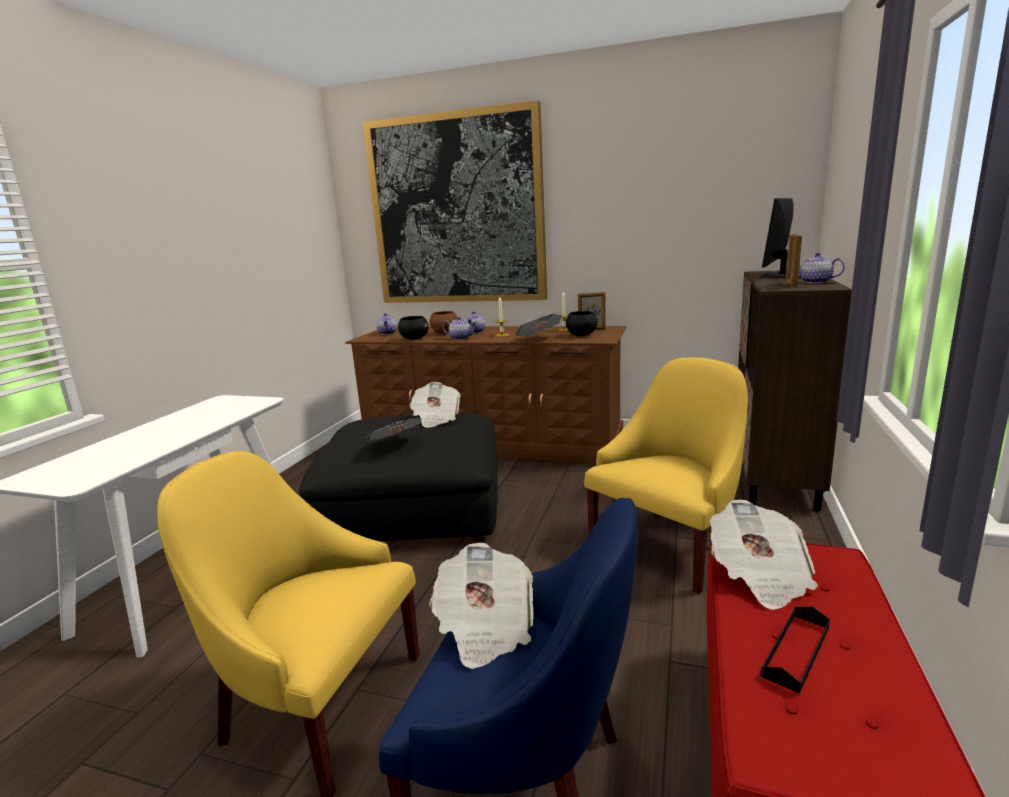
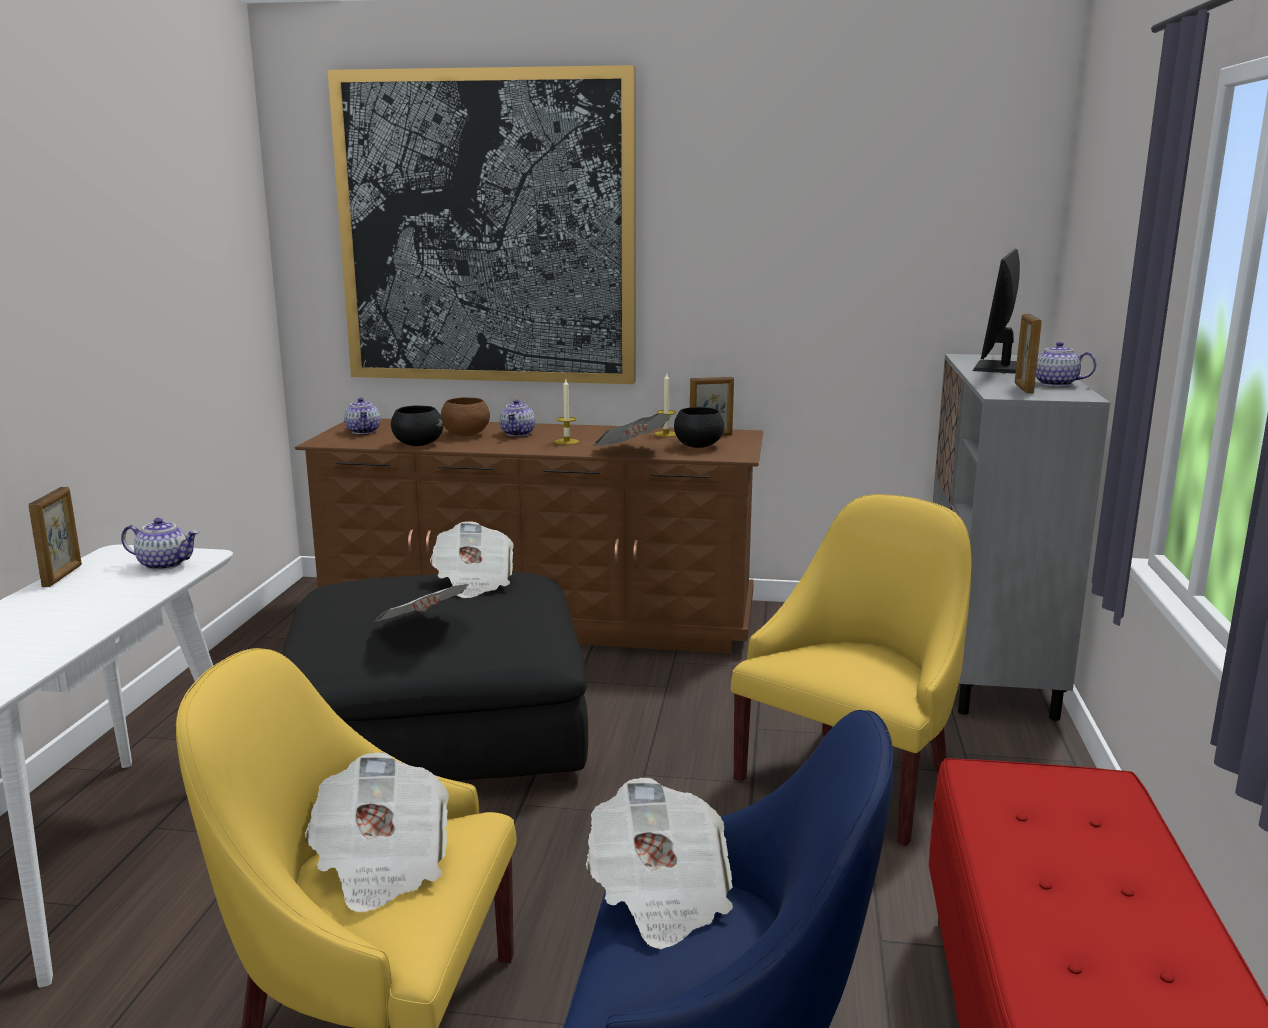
camera: 10 degrees left, 0 degrees up
teapot [442,316,477,340] -> teapot moved to [121,518,199,570]
newspaper [710,500,818,610] -> newspaper moved to [305,752,449,913]
brown cabinet [738,270,852,511] -> grey cabinet [933,354,1110,721]
black tray [761,607,830,694] -> none
none -> picture frame [28,487,82,587]

